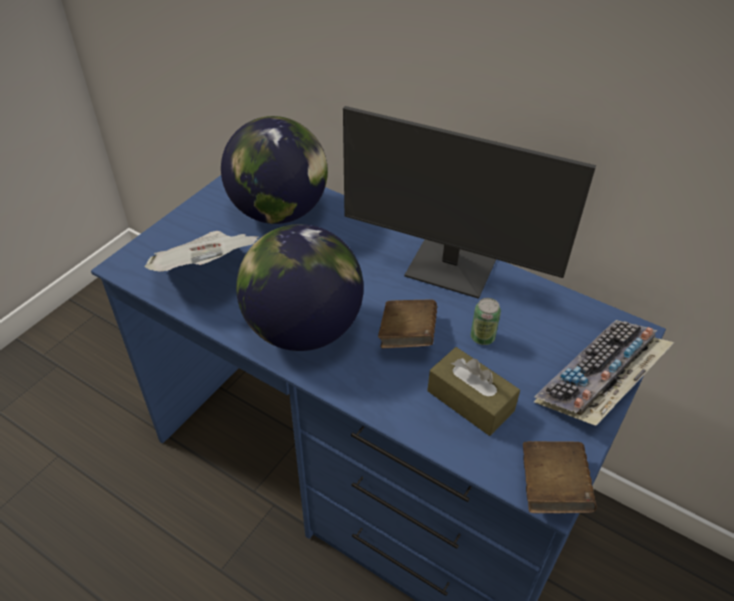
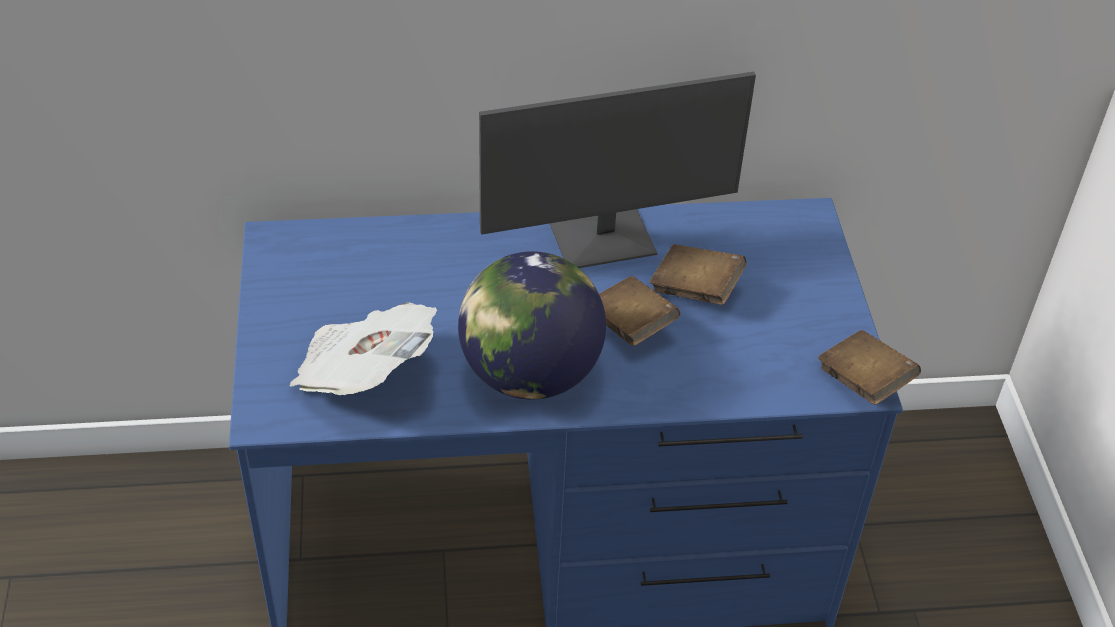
camera: 40 degrees left, 0 degrees up
globe [221,116,328,224] -> none
brown tissue box [427,347,520,436] -> none
can [471,298,501,345] -> brown book [650,244,746,305]
keyboard [534,320,674,425] -> none

